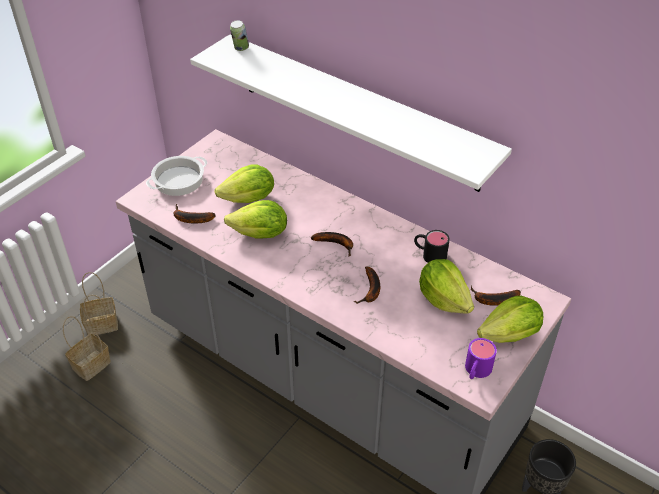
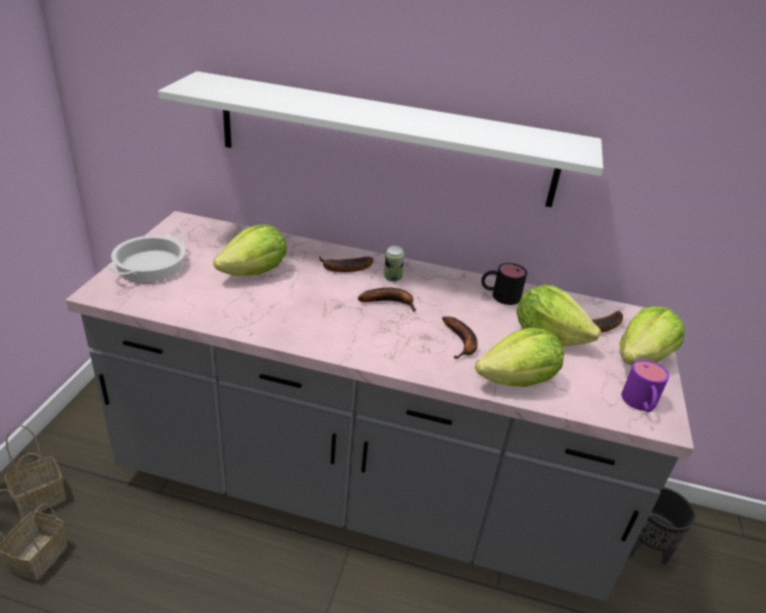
camera: 25 degrees left, 10 degrees down
banana [173,204,216,223] -> banana moved to [319,255,373,272]
lettuce [224,200,287,239] -> lettuce moved to [475,328,564,387]
can [230,20,249,51] -> can moved to [384,245,404,282]

